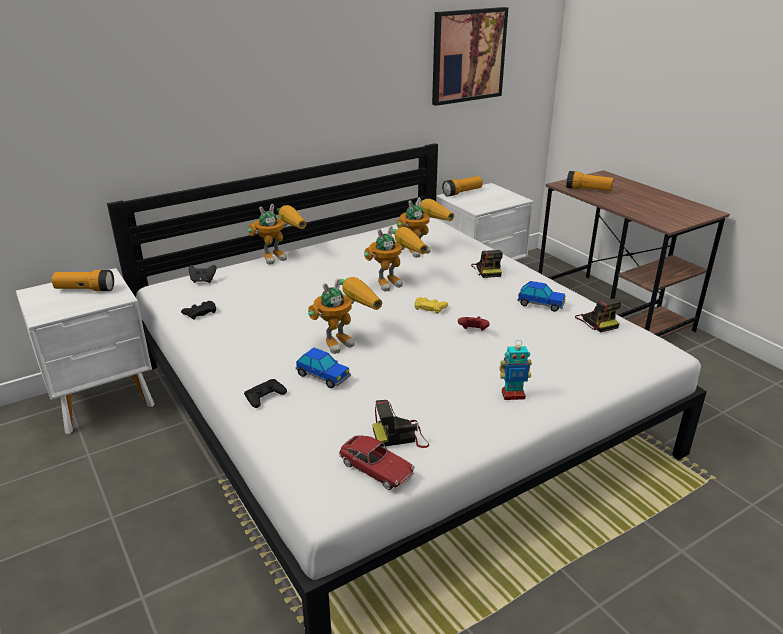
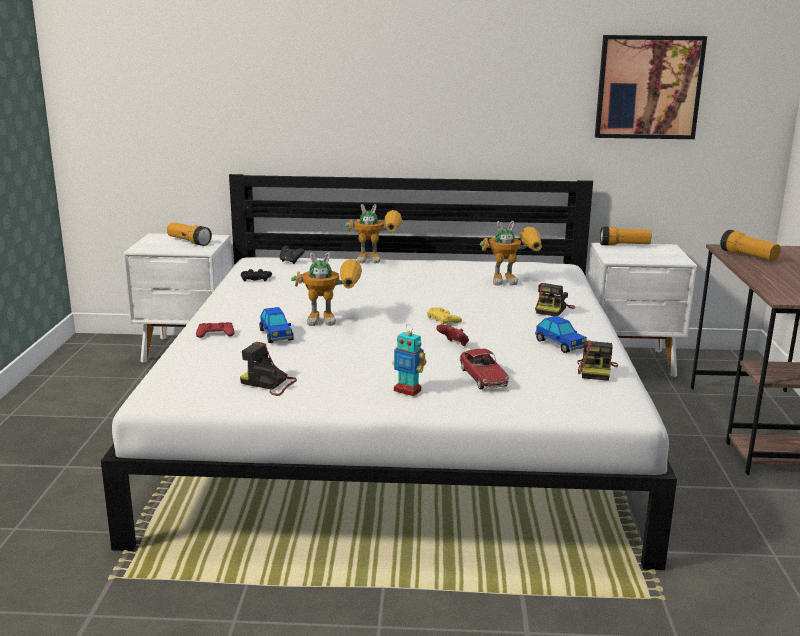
camera: 35 degrees right, 10 degrees down
black game controller [244,379,287,408] -> red game controller [196,322,234,338]
toy car [339,435,415,490] -> toy car moved to [459,349,510,389]
toy robot [364,226,428,292] -> none

